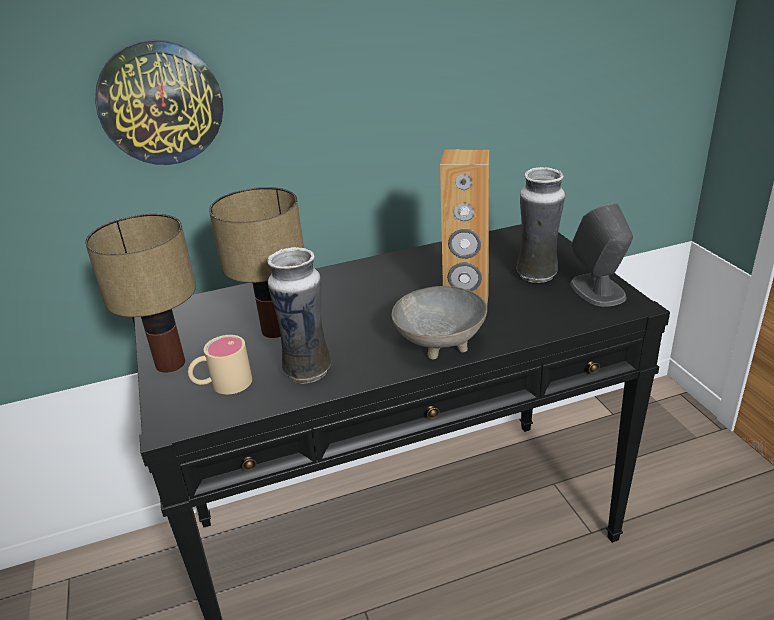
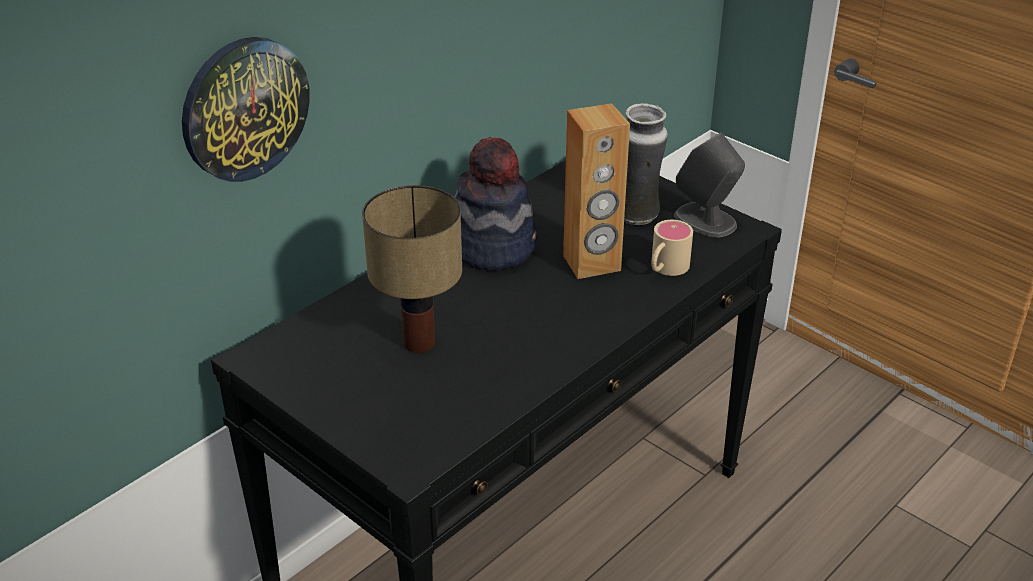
camera: 30 degrees left, 5 degrees up
table lamp [85,214,196,373] -> none
beige mug [188,335,252,394] -> beige mug moved to [651,220,693,276]
vase [267,247,331,384] -> none
grey bowl [392,286,487,359] -> none
none -> hat [454,137,537,271]

